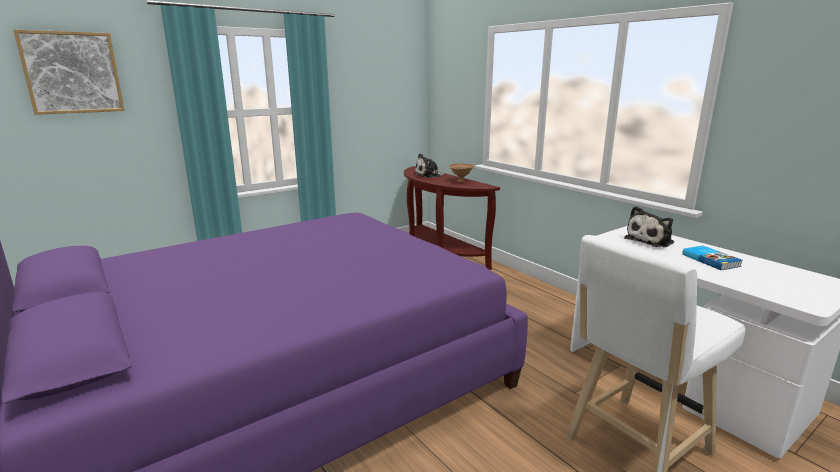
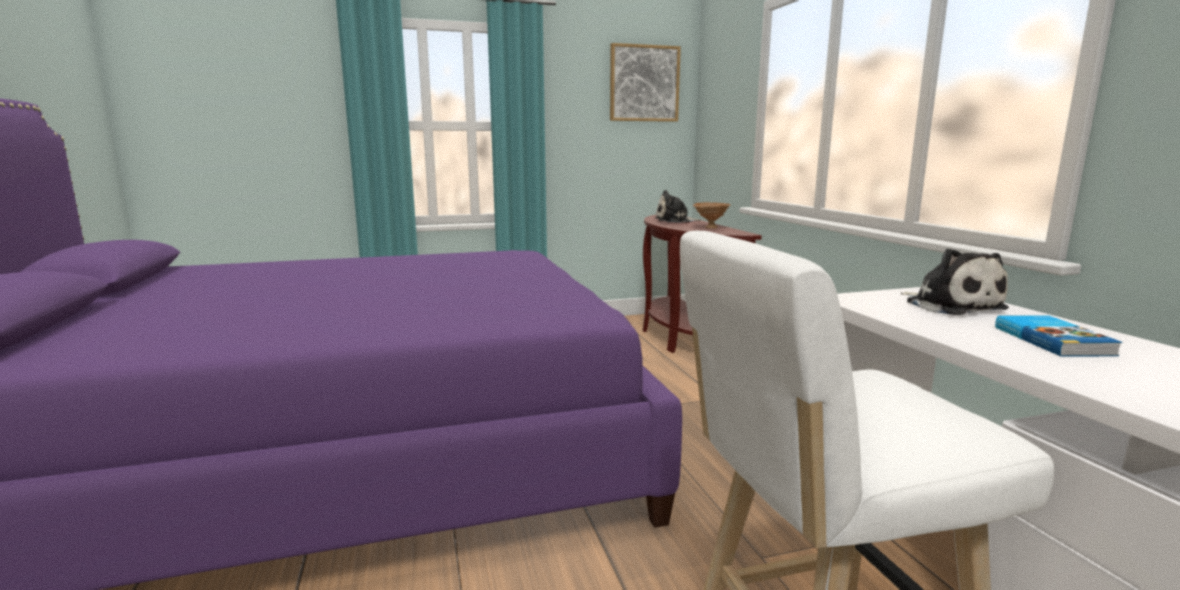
camera: 20 degrees right, 5 degrees down
picture [13,30,125,115] -> picture moved to [610,43,681,122]
plush toy [624,206,674,247] -> plush toy turned 90 degrees counterclockwise [901,248,1009,315]

